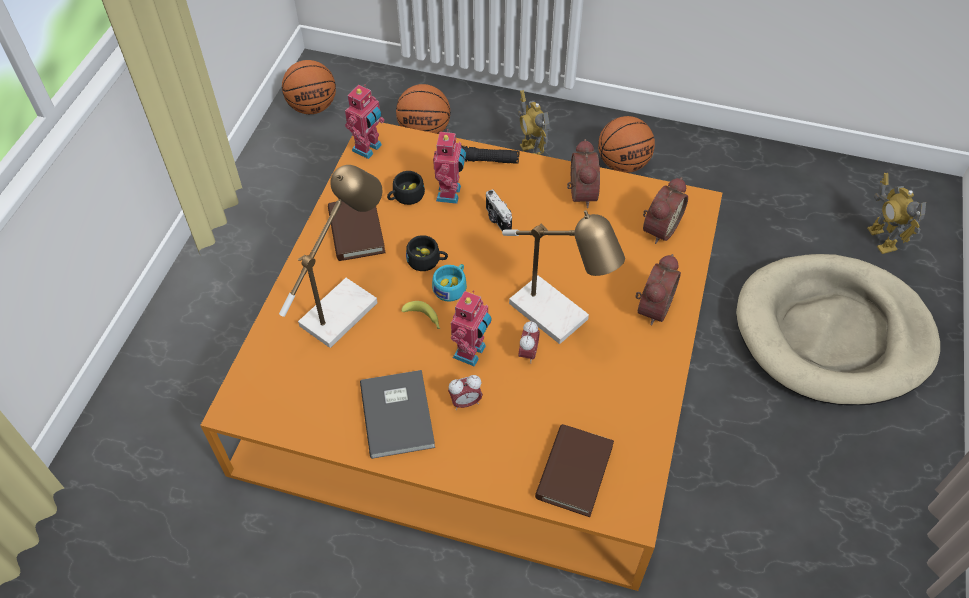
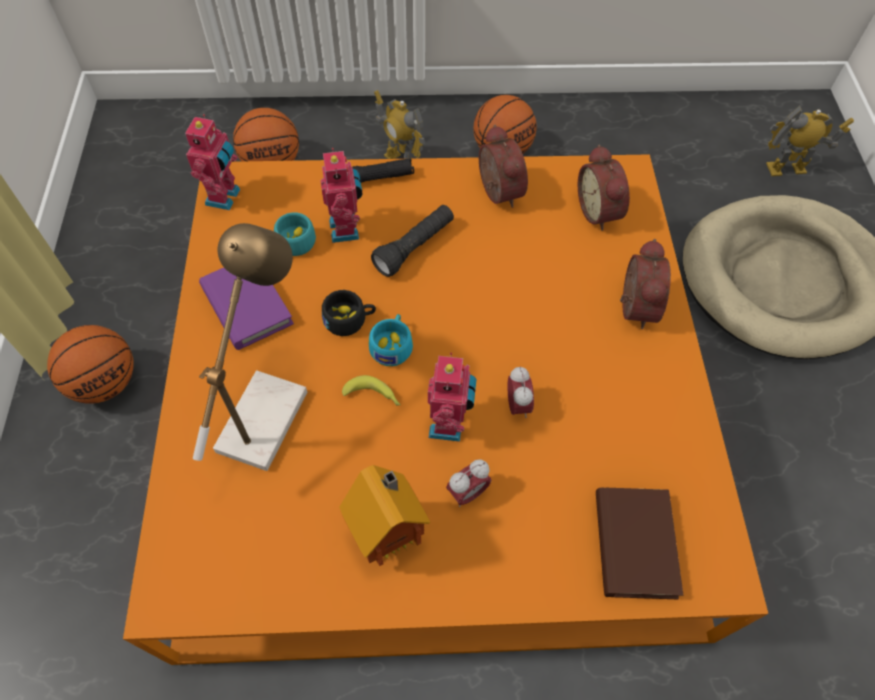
camera: 20 degrees left, 5 degrees up
basketball [282,60,336,114] -> basketball moved to [47,325,134,404]
brown book [328,201,385,261] -> purple book [199,268,294,350]
grey book [360,370,435,459] -> toy house [339,465,431,566]
black cup [387,171,425,205] -> turquoise cup [274,212,316,256]
camera [486,190,512,231] -> black flashlight [371,205,454,277]
table lamp [502,210,625,344] -> none
alarm clock [643,177,688,244] -> alarm clock turned 150 degrees clockwise [578,145,630,231]
toy robot [867,173,926,254] -> toy robot turned 120 degrees clockwise [766,106,854,176]

